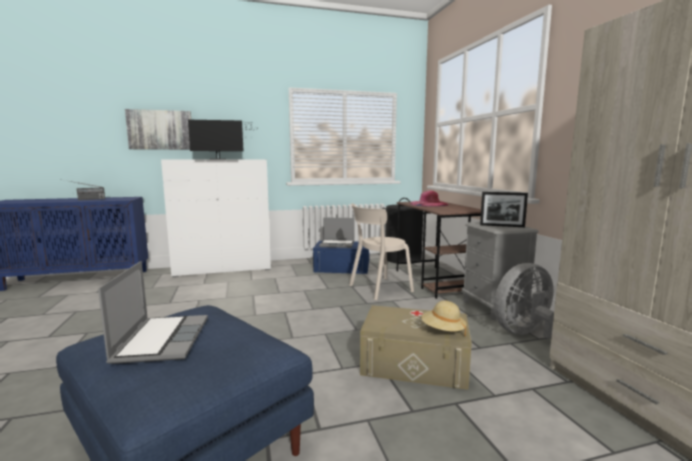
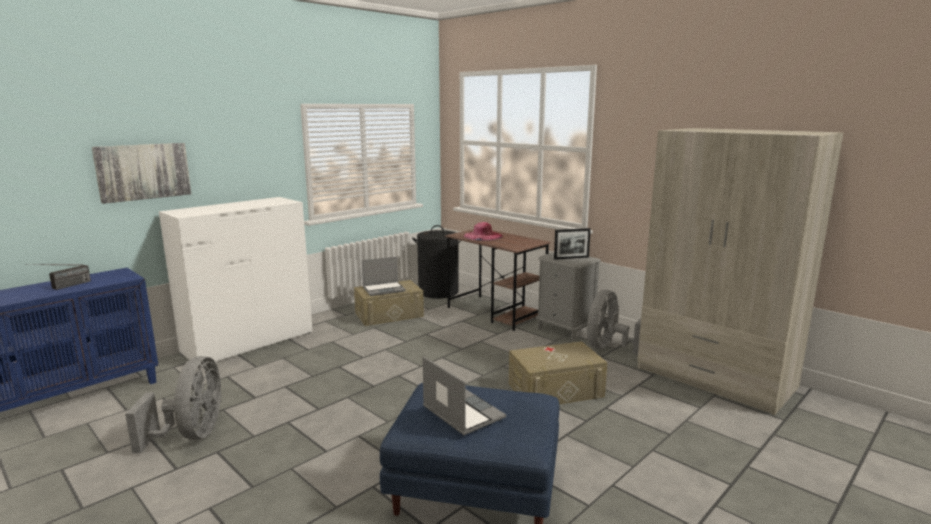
camera: 30 degrees left, 5 degrees up
monitor [188,120,256,159] -> none
blue storage box [313,241,369,274] -> beige storage box [354,280,424,326]
beige chair [349,203,414,300] -> none
beige hat [421,301,467,337] -> none
none -> grey fan [125,356,222,454]

